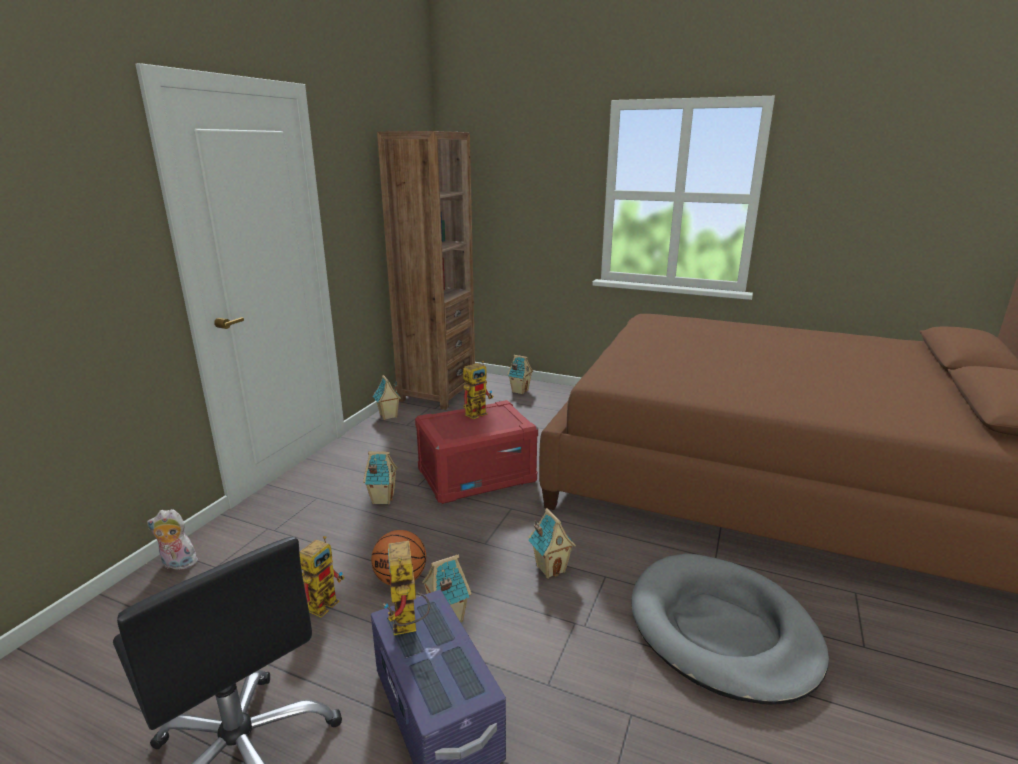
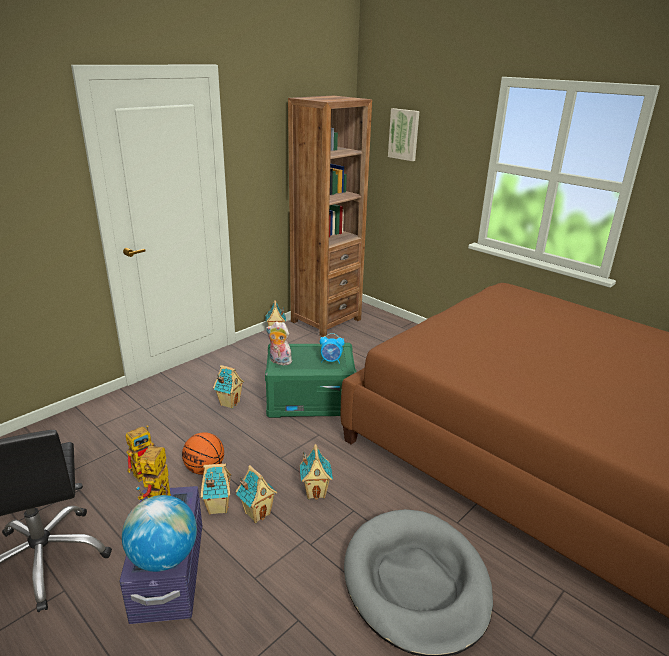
camera: 20 degrees right, 5 degrees up
plush toy [147,509,202,570] -> plush toy moved to [266,321,294,365]
red storage box [415,400,538,504] -> green storage box [265,343,356,418]
toy robot [463,361,493,419] -> none
toy house [507,355,533,394] -> toy house moved to [236,465,277,523]
none -> globe [122,495,197,572]
none -> alarm clock [320,333,345,364]
none -> picture [388,108,420,161]

